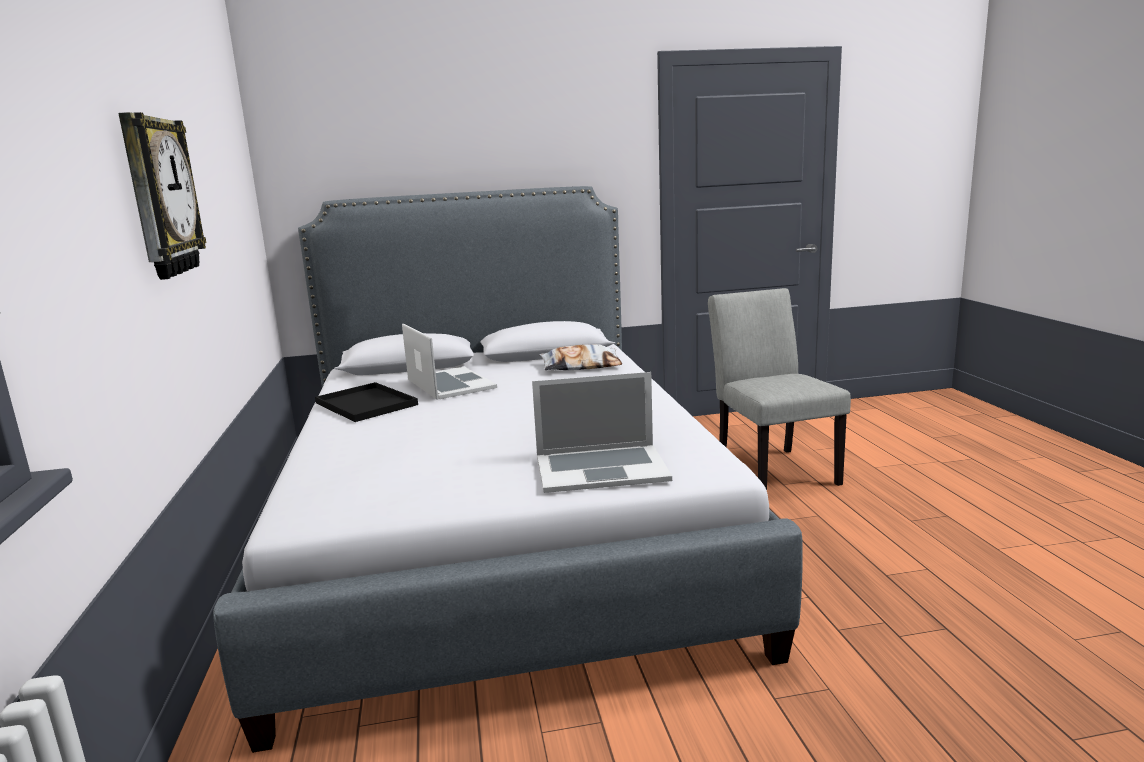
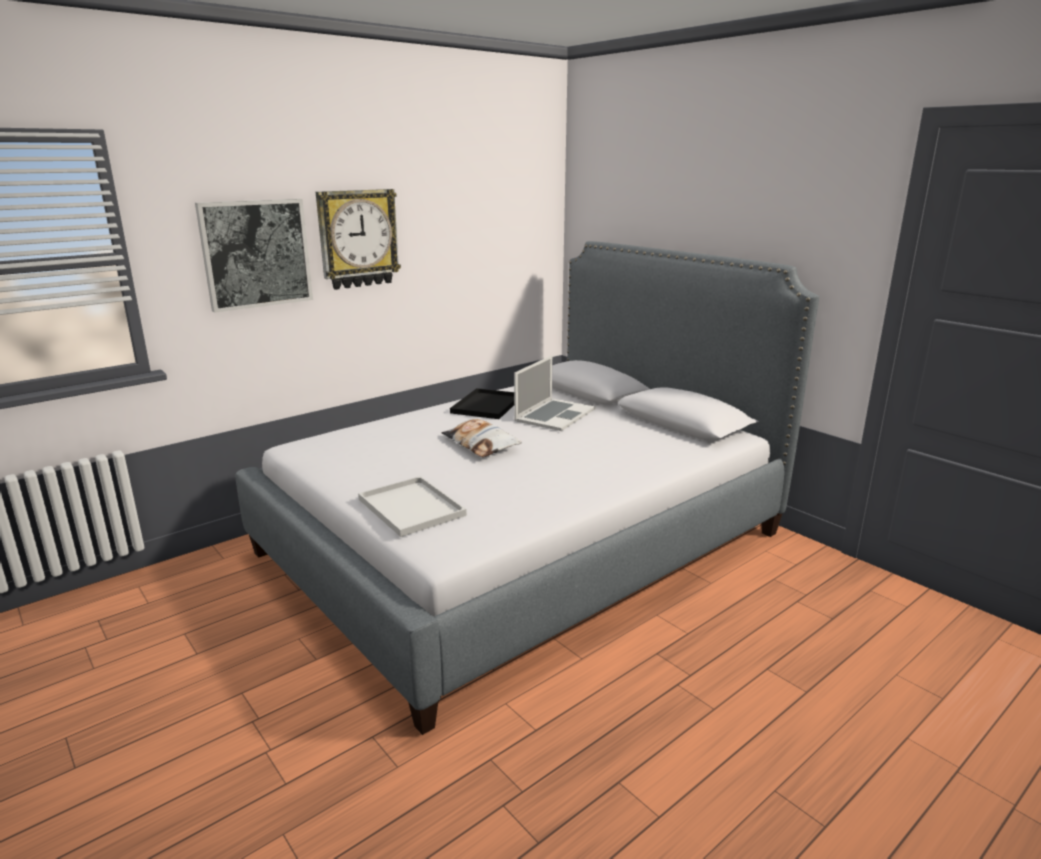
camera: 60 degrees right, 5 degrees up
laptop [532,372,672,493] -> white tray [358,476,467,537]
pillow [539,344,622,370] -> pillow moved to [442,419,522,457]
grey chair [708,288,851,490] -> none
none -> picture [195,199,313,313]

